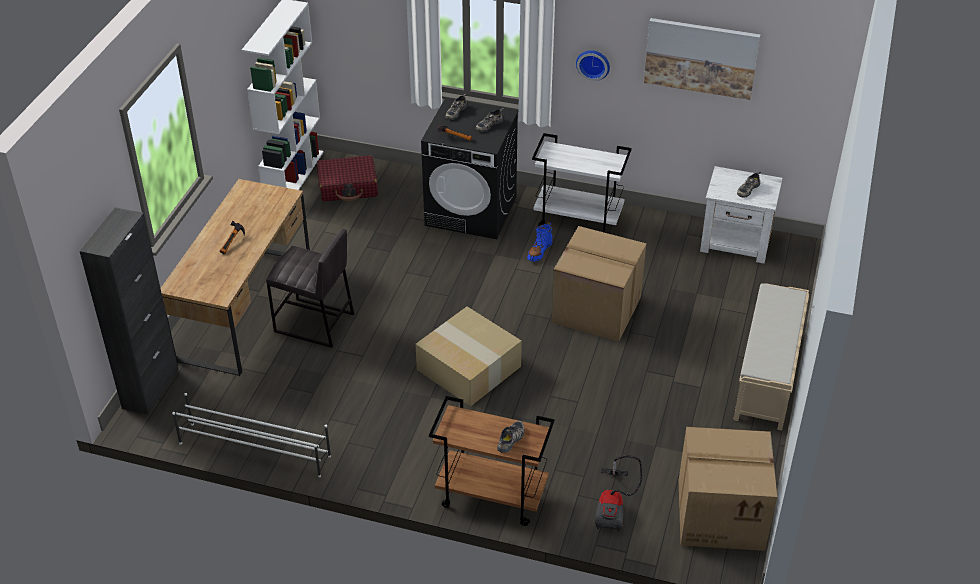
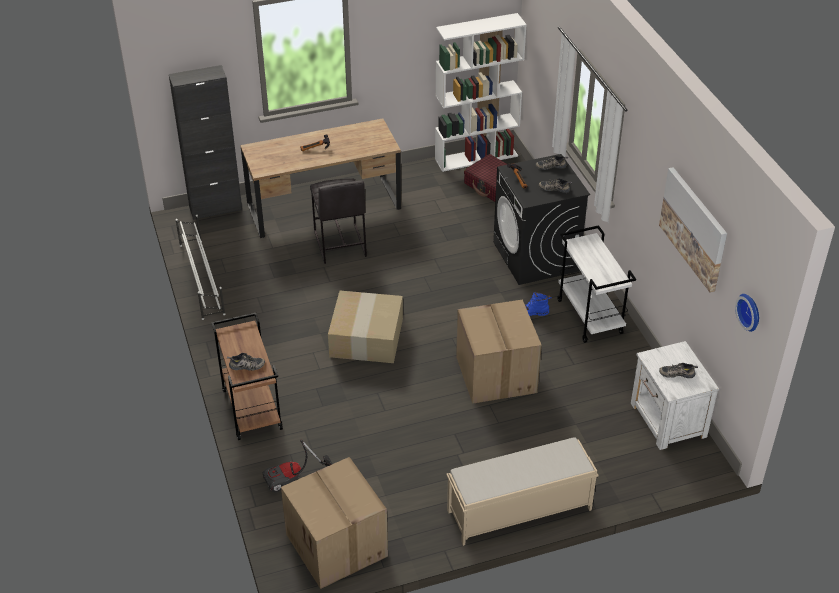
camera: 55 degrees right, 0 degrees up
wall clock [576,50,610,81] -> wall clock moved to [735,294,759,332]

